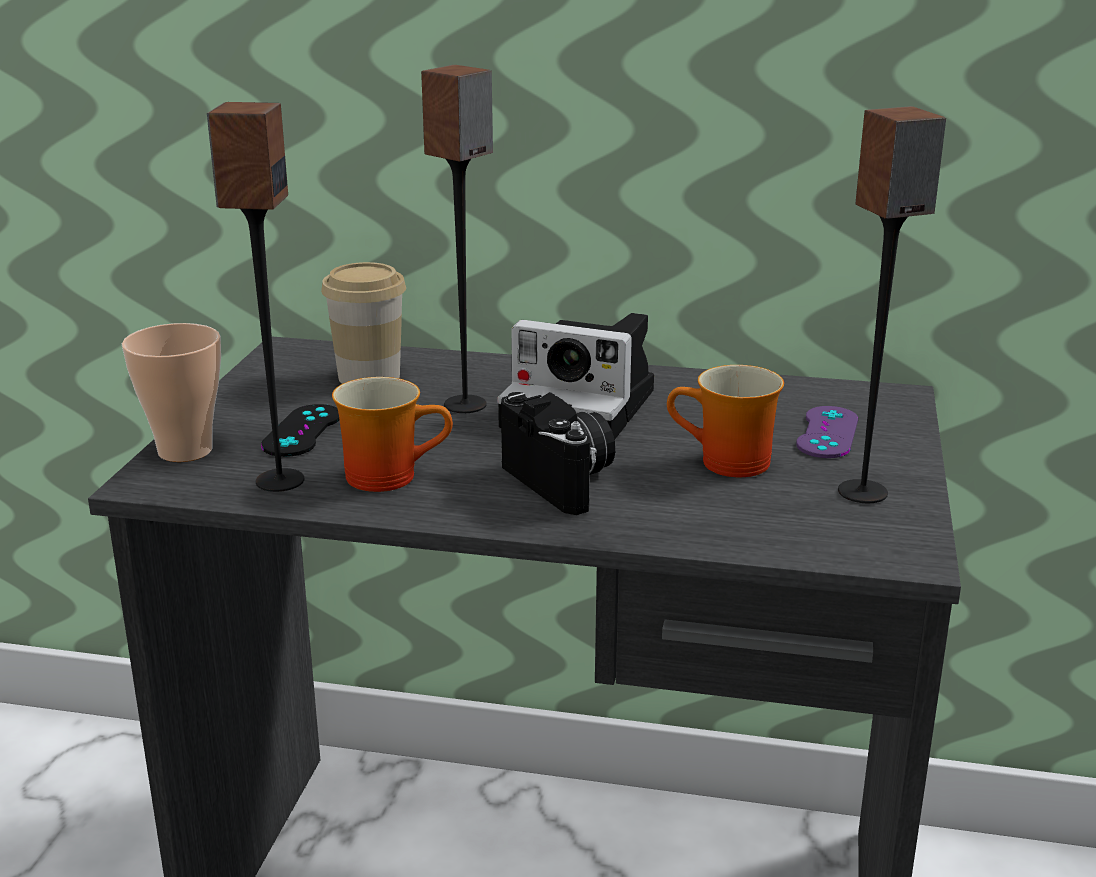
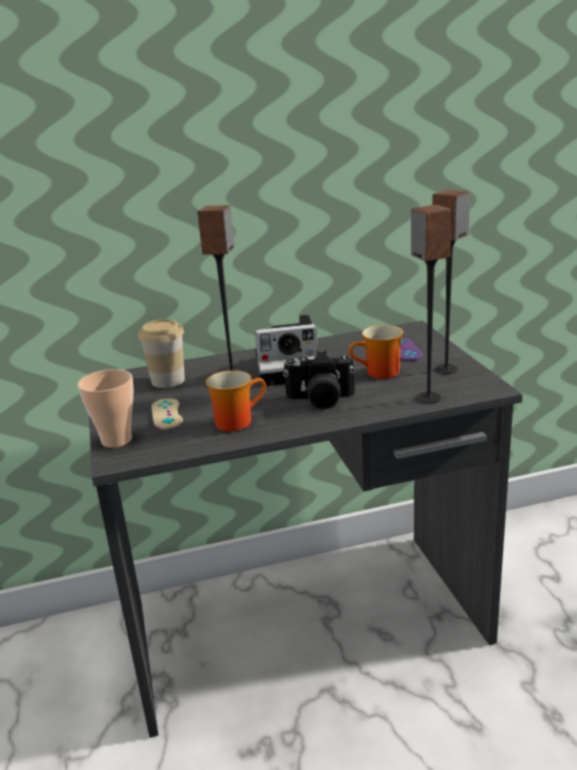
camera: 25 degrees left, 0 degrees up
speaker [207,102,304,492] -> speaker moved to [411,205,452,404]
black game controller [261,404,339,457] -> beige game controller [151,399,183,429]
camera [501,392,615,515] -> camera turned 150 degrees clockwise [283,350,355,409]

